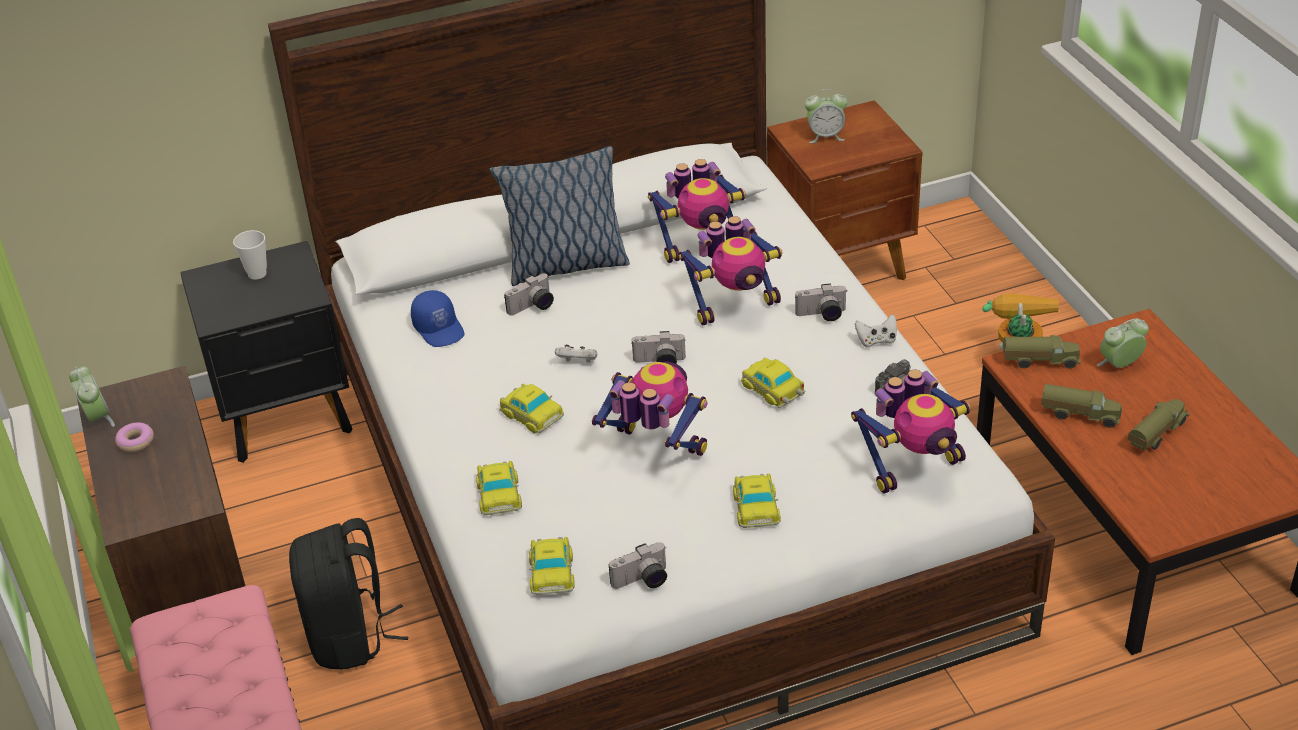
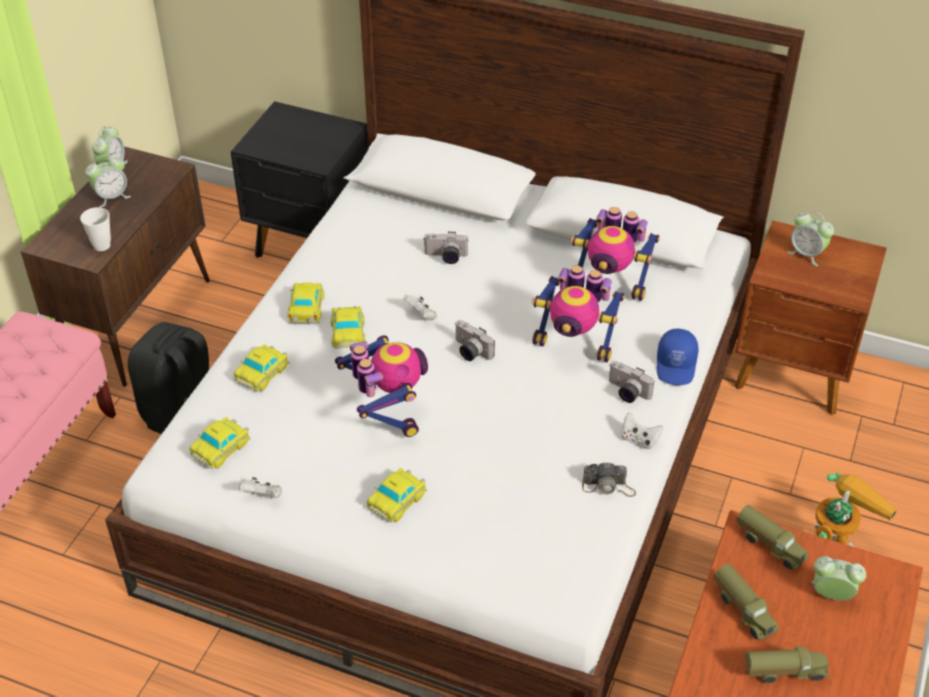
camera: 40 degrees right, 5 degrees up
donut [115,422,154,452] -> alarm clock [85,155,131,207]
cup [233,230,267,280] -> cup moved to [80,207,111,251]
blue cap [411,290,465,347] -> blue cap moved to [657,329,698,385]
pillow [490,146,630,286] -> none
camera [609,542,667,589] -> white game controller [239,477,282,498]
toy car [741,358,806,408] -> toy car moved to [287,282,324,324]
toy robot [851,370,971,494] -> none

